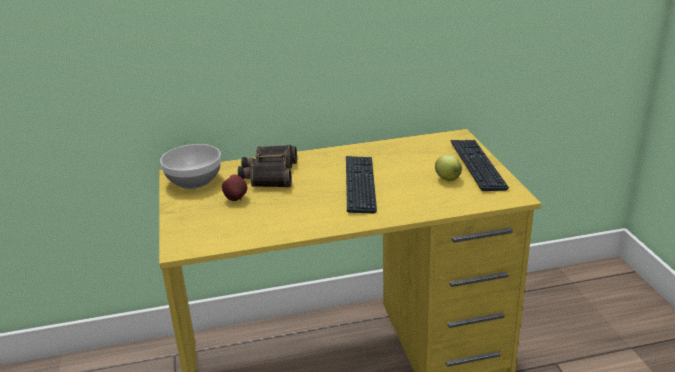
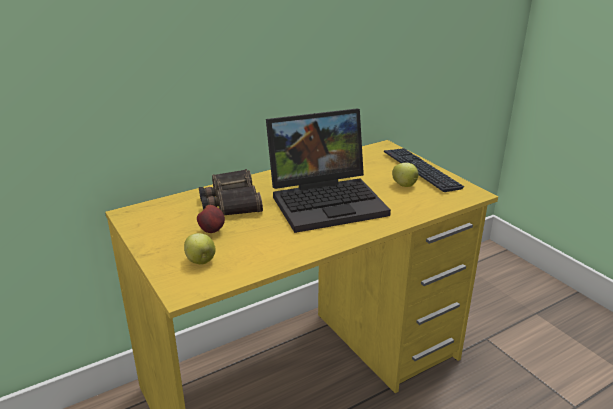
camera: 20 degrees left, 0 degrees up
bowl [160,144,221,189] -> none
keyboard [346,156,377,214] -> laptop [266,109,391,233]
none -> apple [184,233,215,265]

